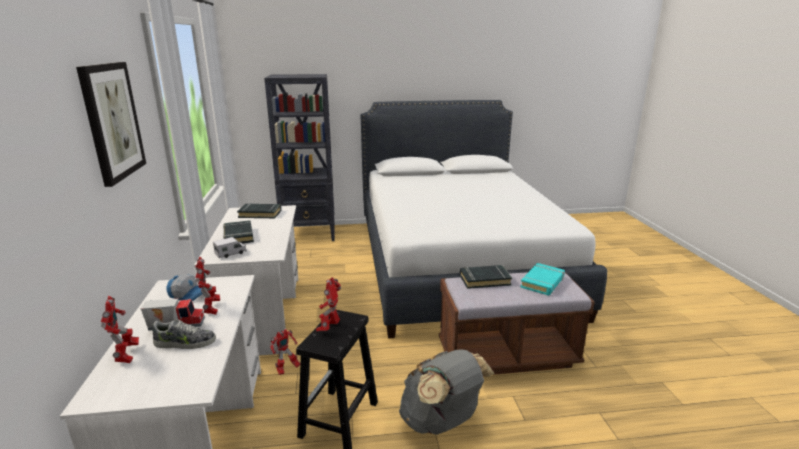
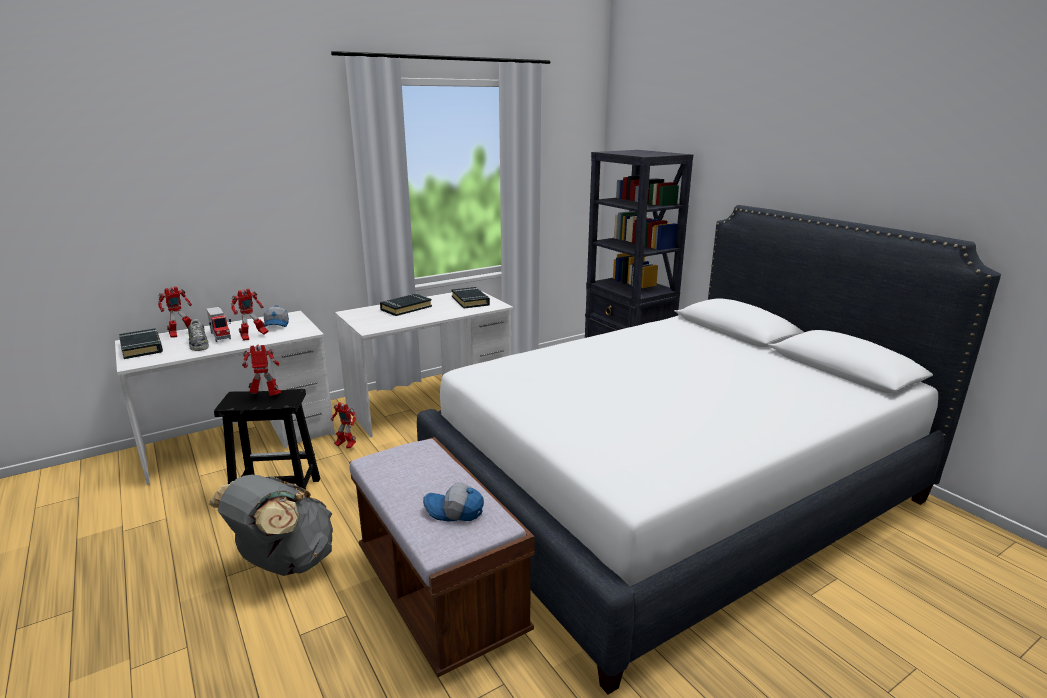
camera: 65 degrees right, 0 degrees up
picture [76,62,146,187] -> none
toy truck [213,237,247,259] -> none
black book [460,265,512,289] -> black book moved to [119,329,163,359]
turquoise book [520,263,565,296] -> cap [423,483,484,521]

